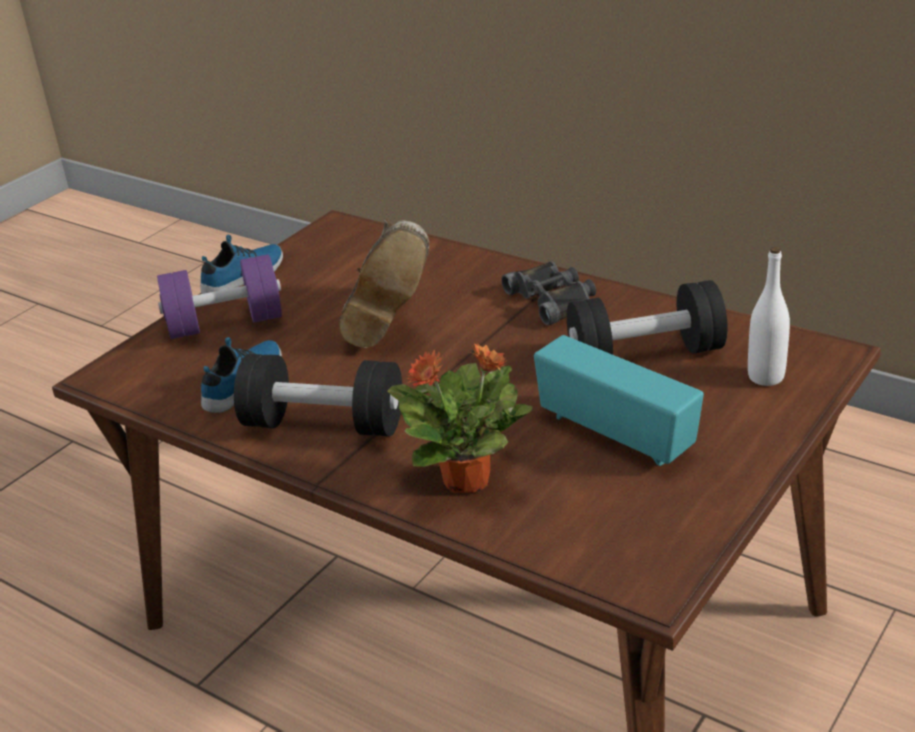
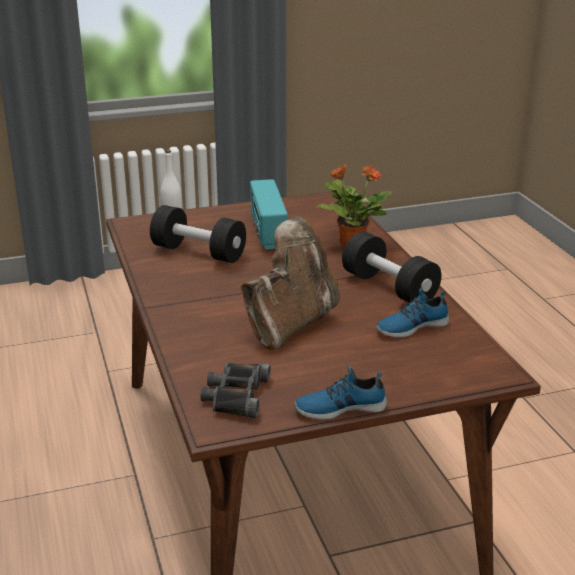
camera: 145 degrees left, 5 degrees down
purple dumbbell [157,254,282,339] -> none
black binoculars [501,261,596,325] -> black binoculars moved to [201,362,271,418]

